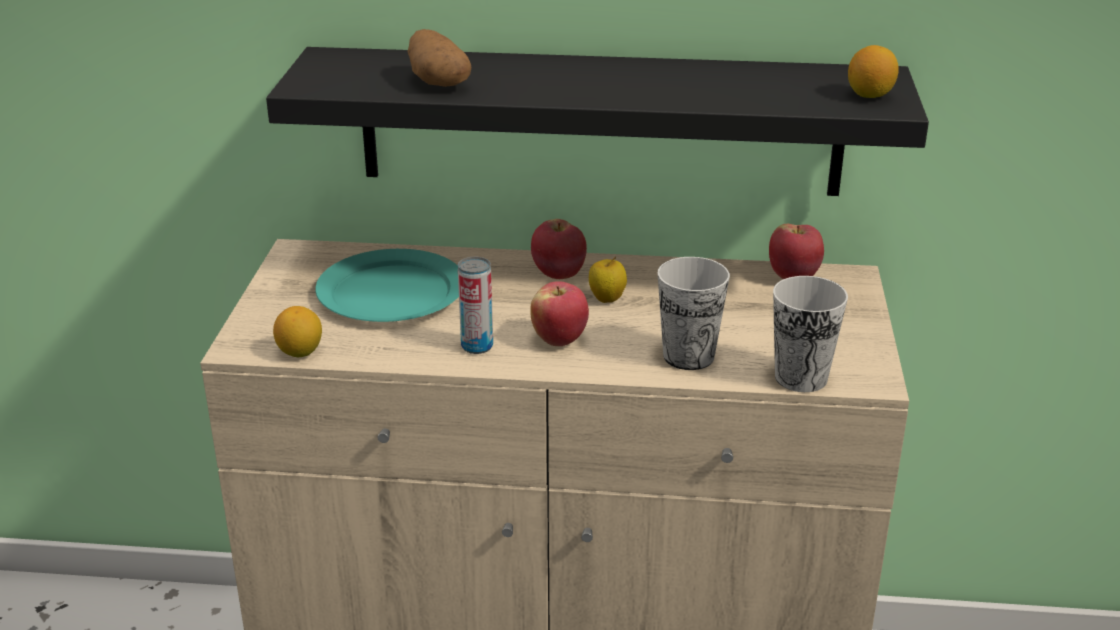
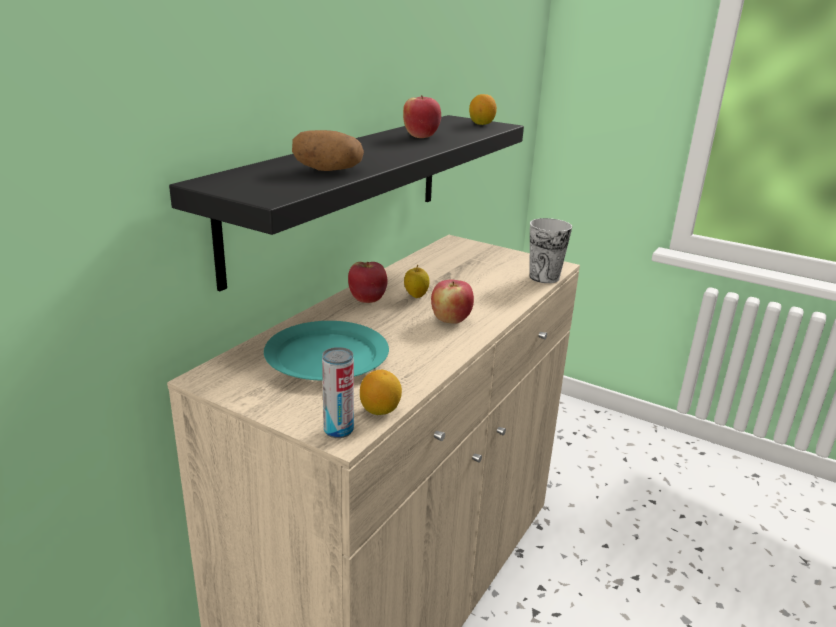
camera: 65 degrees left, 5 degrees down
can [458,257,493,354] -> can moved to [322,347,354,438]
cup [658,257,730,370] -> none
apple [769,224,824,279] -> apple moved to [403,95,441,138]

